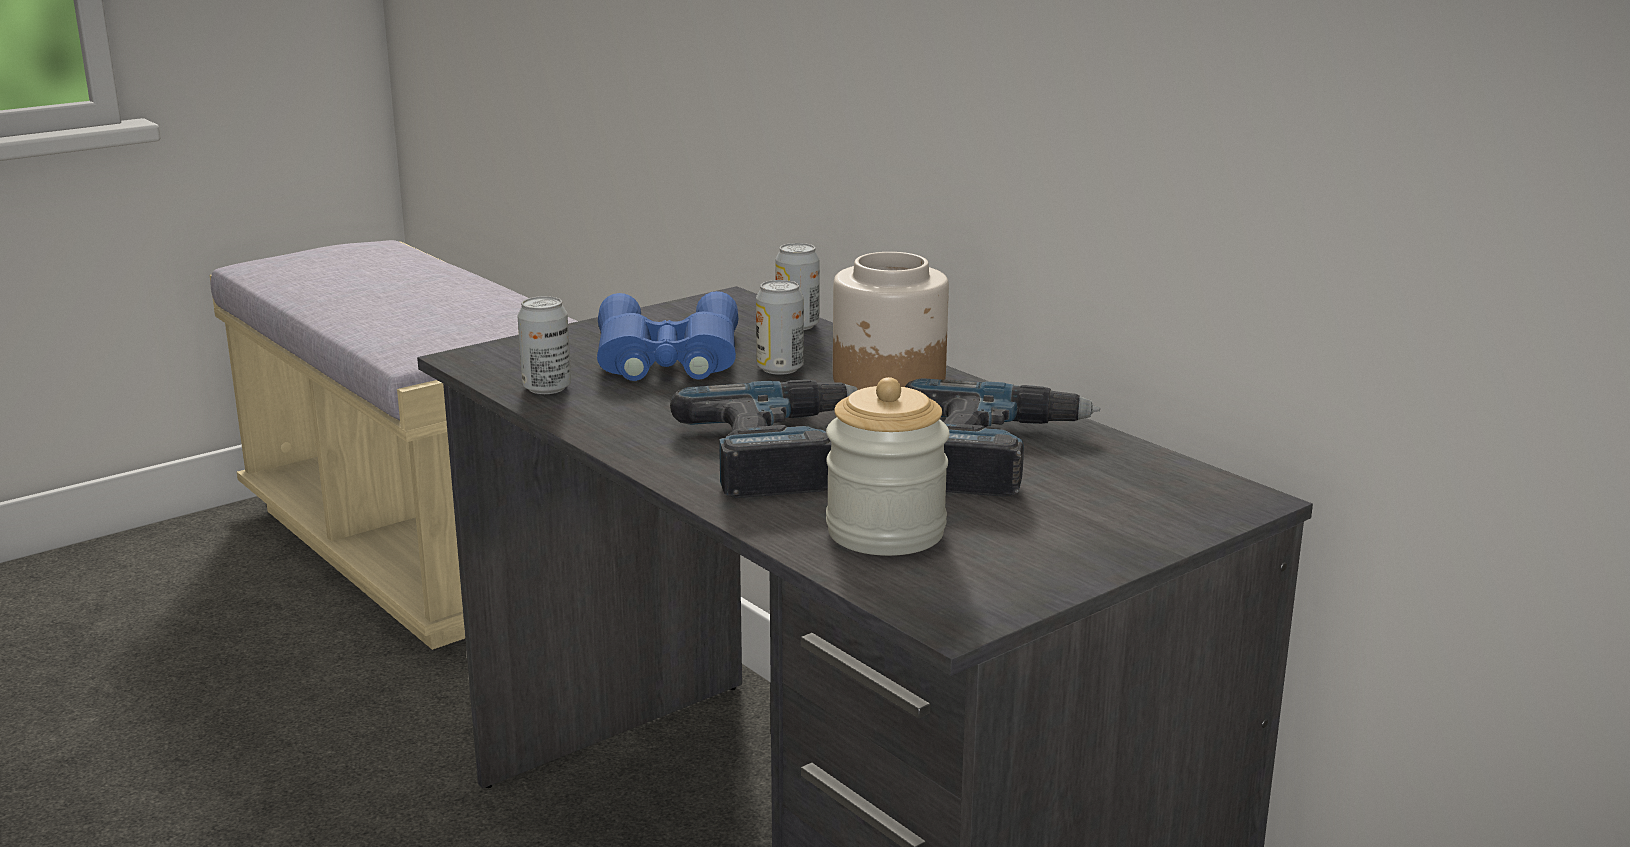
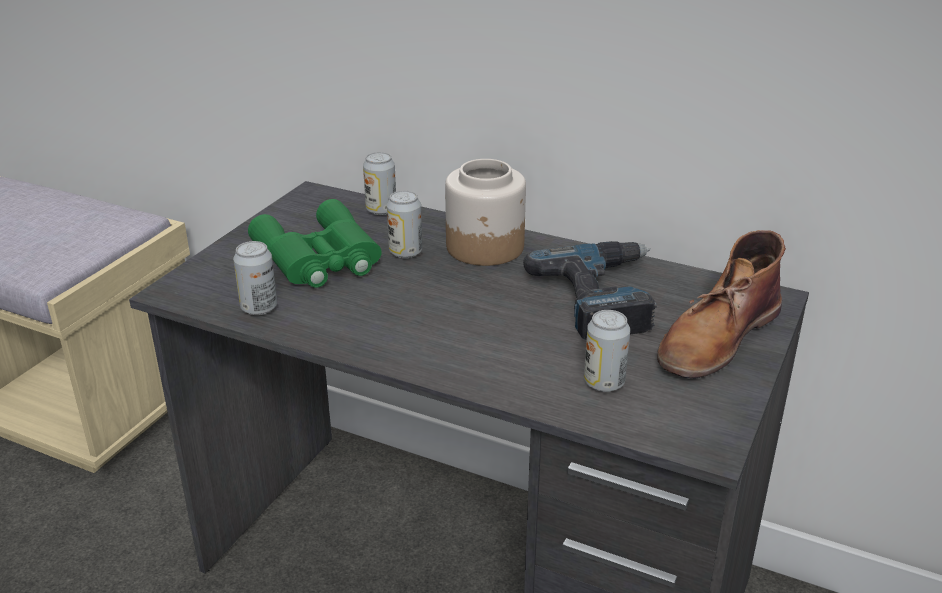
camera: 25 degrees left, 10 degrees up
blue binoculars [597,291,738,381] -> green binoculars [248,199,382,288]
power drill [670,380,857,498] -> none
jar [826,377,950,556] -> can [584,310,630,392]
none -> brown boot [657,230,786,379]

